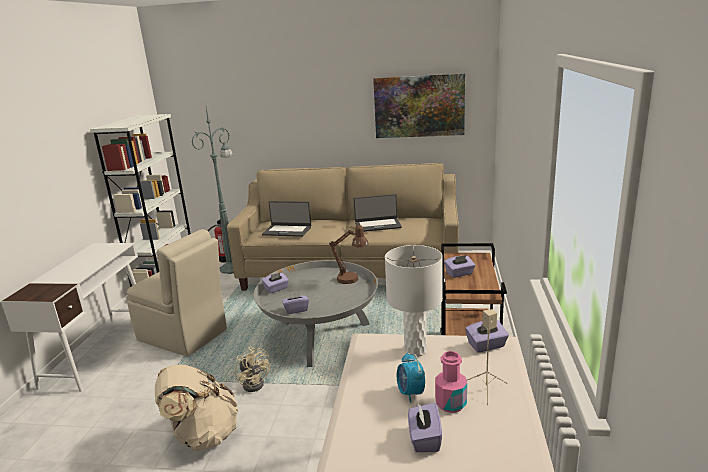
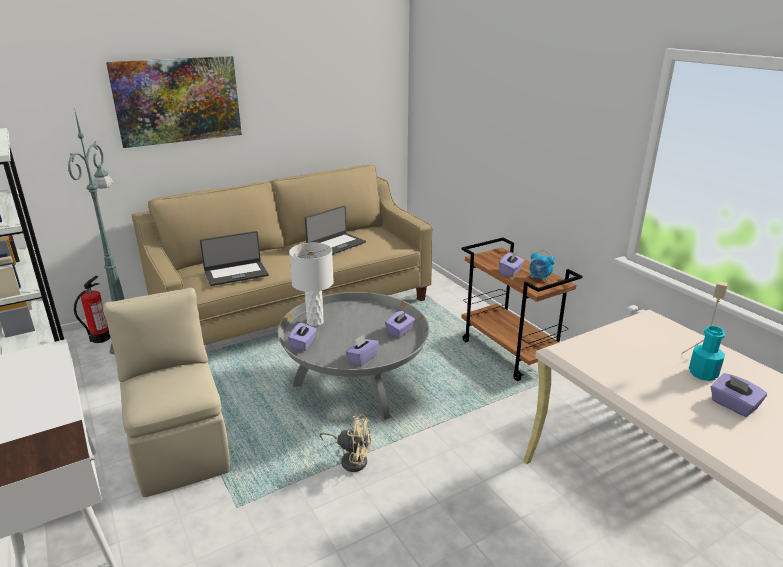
camera: 40 degrees left, 5 degrees up
beige chair [127,229,227,357] -> beige chair turned 105 degrees counterclockwise [103,288,230,497]
beige backpack [155,365,238,451] -> none
brown table lamp [329,225,369,284] -> none
picture [373,73,465,138] -> picture moved to [106,56,242,148]
white table lamp [385,245,443,357] -> white table lamp moved to [289,243,334,326]
alarm clock [397,352,425,402] -> alarm clock moved to [529,250,555,282]
pink bottle [435,351,467,413] -> turquoise bottle [689,326,726,381]
purple tissue box [465,320,509,352] -> purple tissue box moved to [385,311,415,338]

